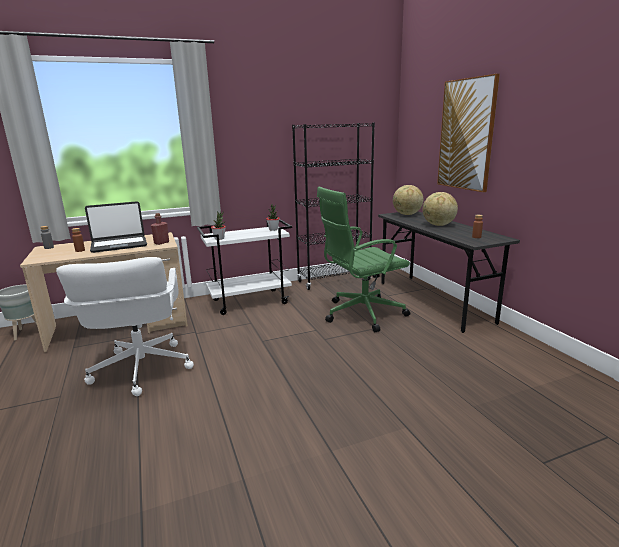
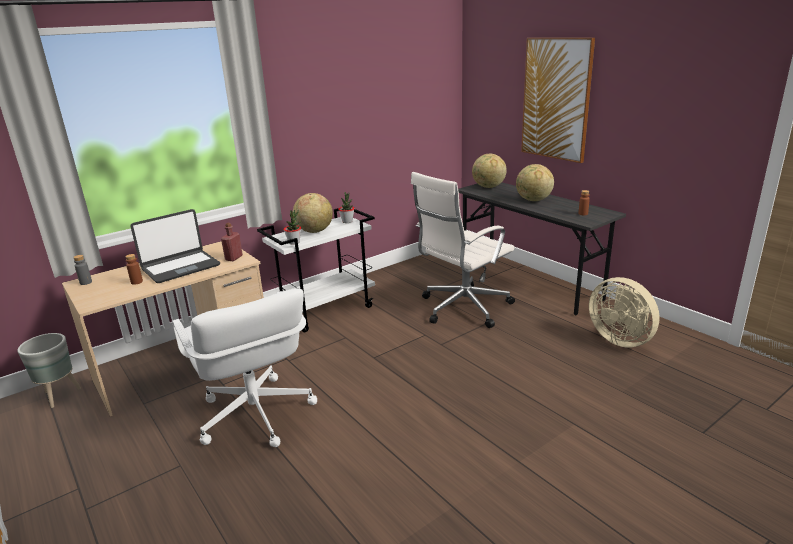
camera: 15 degrees left, 5 degrees up
black bookcase [292,123,375,290] -> none
green office chair [317,187,410,332] -> white office chair [411,172,515,328]
none -> globe [293,193,333,233]
none -> beige fan [589,277,660,348]

